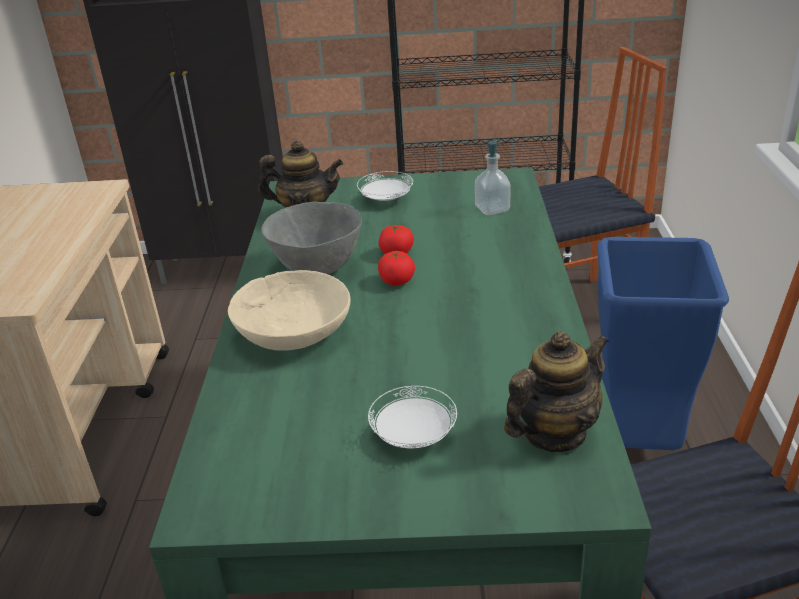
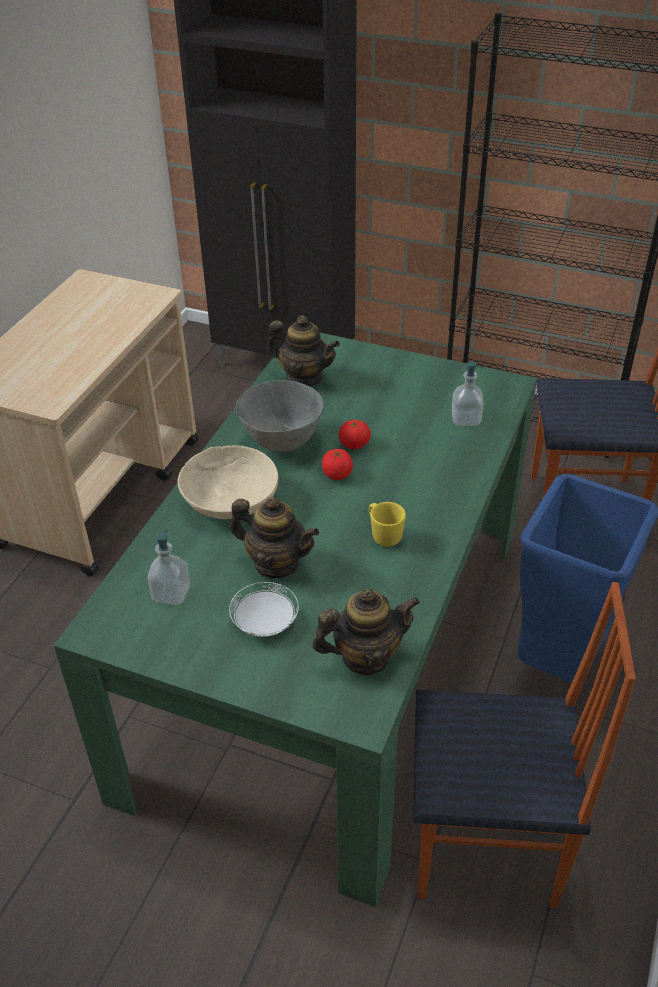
camera: 20 degrees right, 10 degrees up
white plate [357,171,413,201] -> none
none -> soap dispenser [148,530,190,605]
none -> teapot [230,497,319,578]
none -> yellow mug [369,502,406,547]

